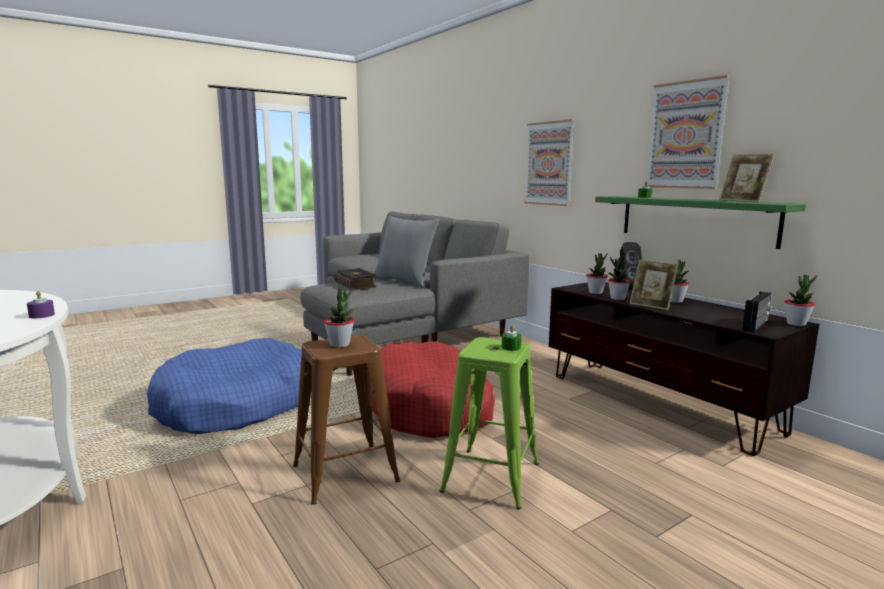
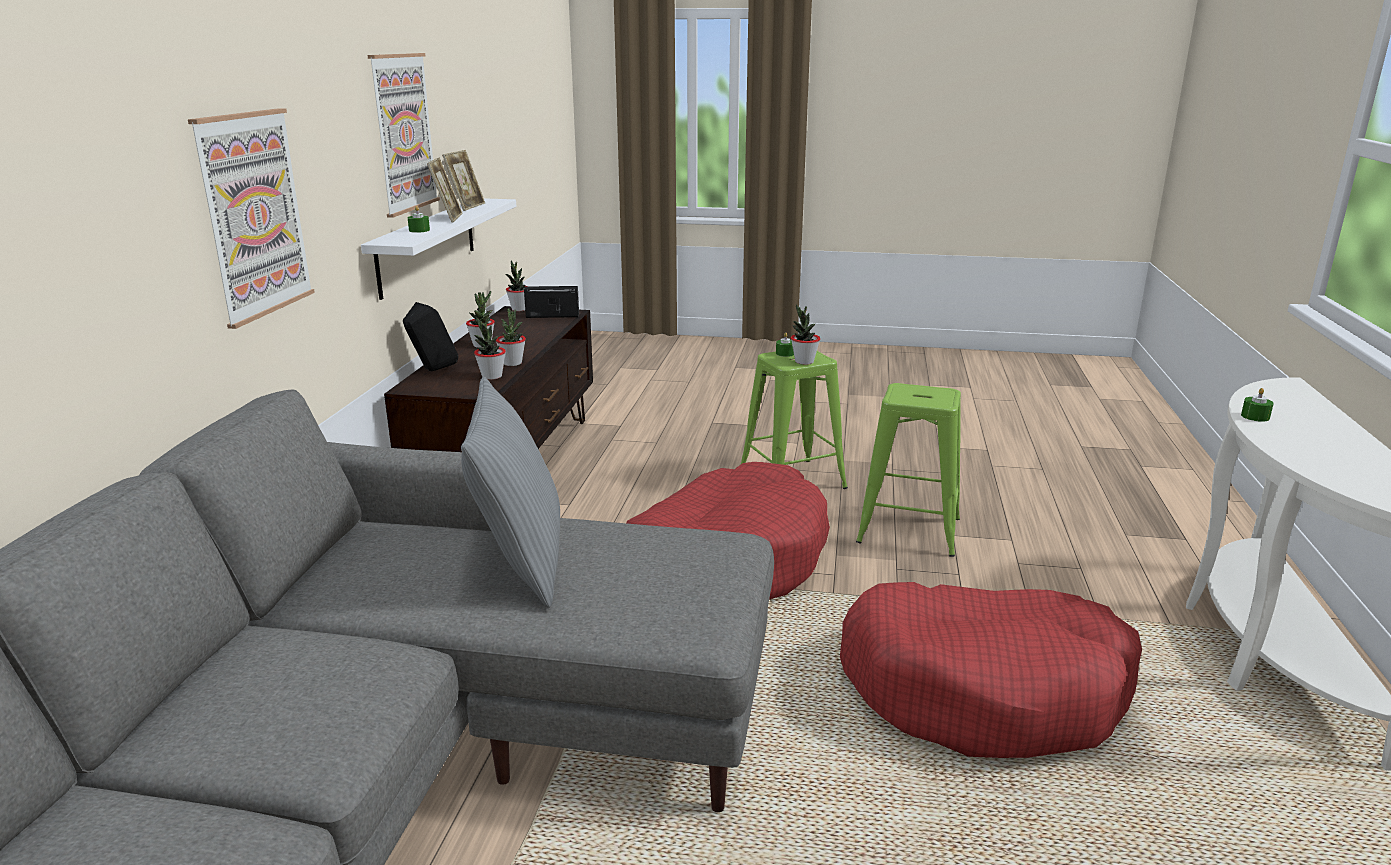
camera: 135 degrees left, 10 degrees up
purple candle [27,291,55,318] -> green candle [1241,388,1274,422]
blue dog bed [147,338,302,434] -> red dog bed [840,582,1142,758]
brown stool [293,335,400,505] -> green stool [856,383,961,557]
potted plant [324,289,354,348] -> potted plant moved to [791,304,820,365]
book [334,268,377,291] -> none
green shelf [595,196,806,249] -> white shelf [361,198,516,300]
picture frame [630,260,679,310] -> picture frame moved to [427,158,463,223]

